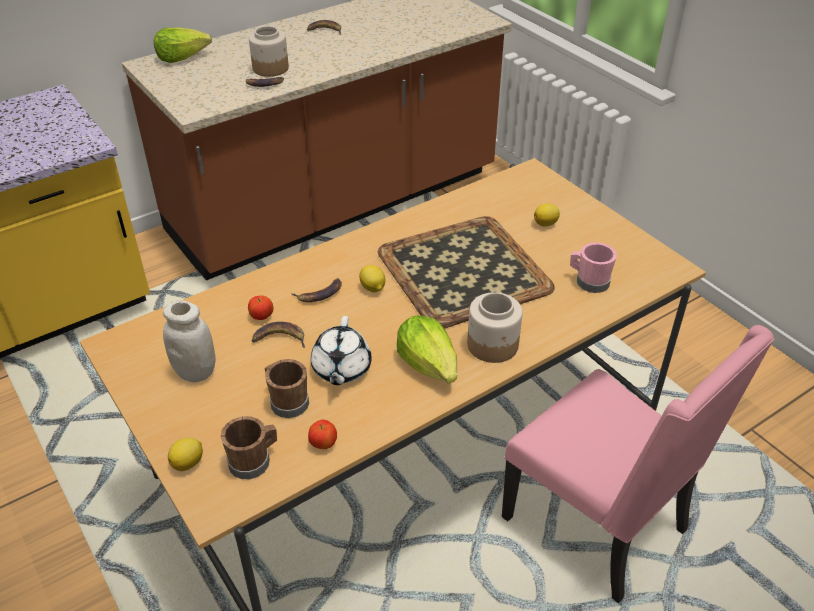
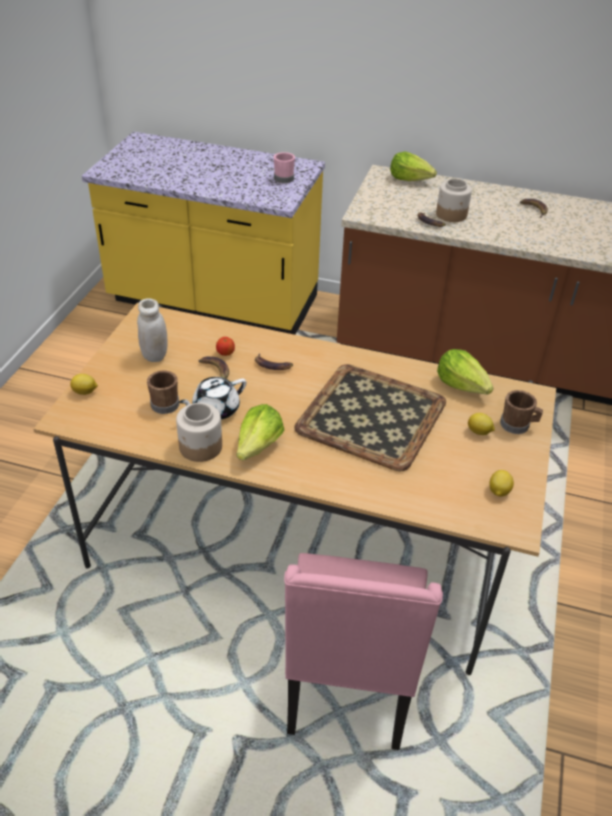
camera: 50 degrees right, 0 degrees up
brown mug [221,416,277,479] -> brown mug moved to [500,390,543,434]
apple [308,420,337,449] -> none
lemon [359,265,385,292] -> lemon moved to [490,470,514,497]
jar [467,292,523,363] -> jar moved to [176,403,222,462]
pink mug [570,242,617,293] -> pink mug moved to [274,152,295,183]
none -> lettuce [437,349,493,395]

